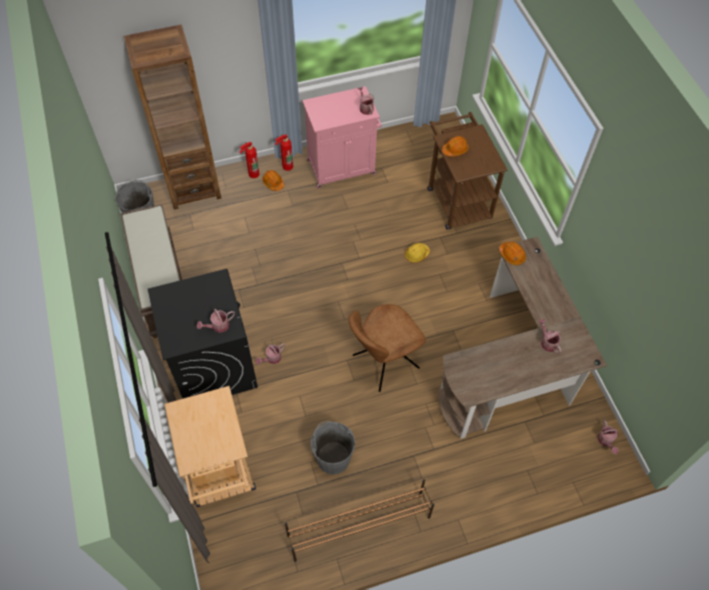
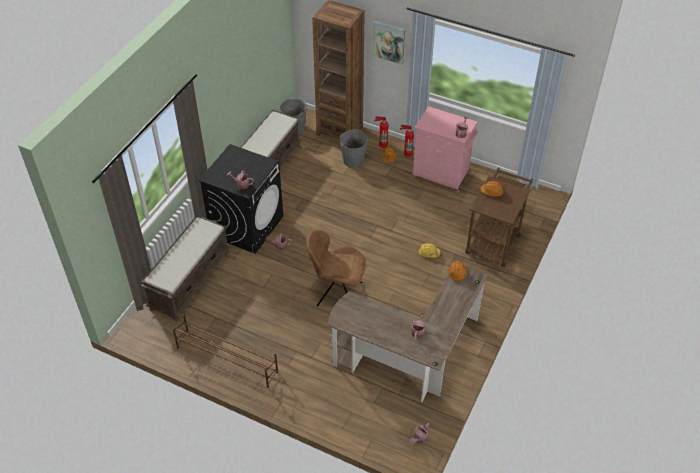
camera: 45 degrees right, 10 degrees down
beige cart [164,386,256,507] -> brown bench [141,215,230,321]
grey bucket [311,421,355,475] -> grey bucket moved to [340,129,368,168]
none -> picture [373,21,405,64]

